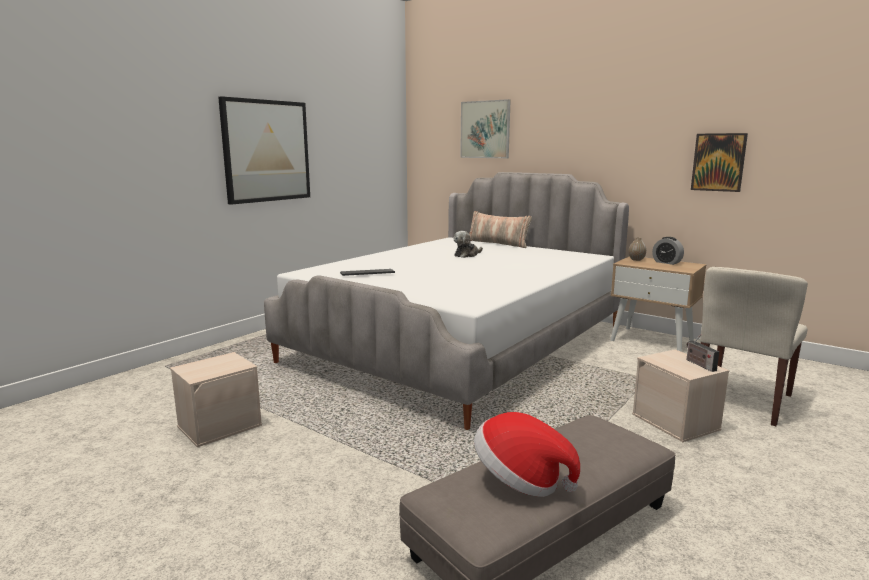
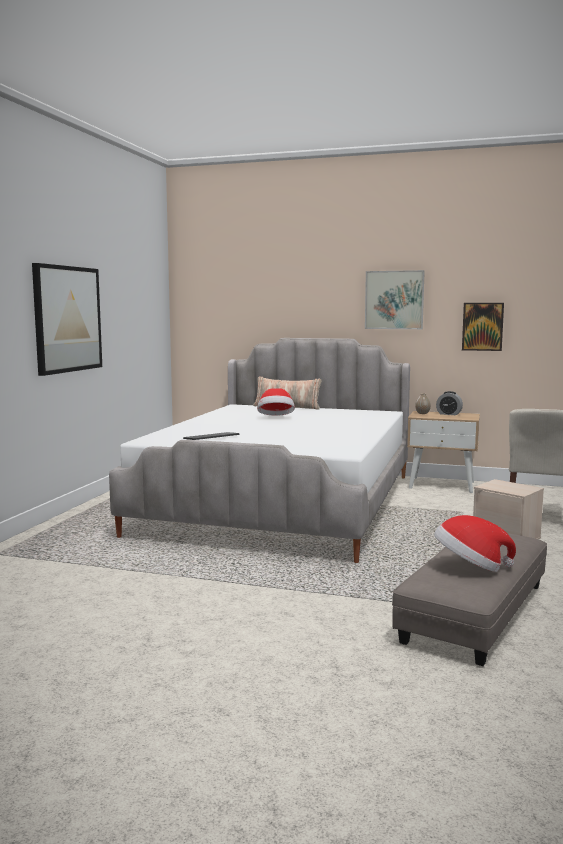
camera: 20 degrees left, 5 degrees down
beige storage box [170,352,262,447] -> none
plush toy [454,231,483,258] -> hat [257,388,295,416]
picture [460,99,511,158] -> picture moved to [365,270,425,329]
radio [686,334,719,372] -> none

